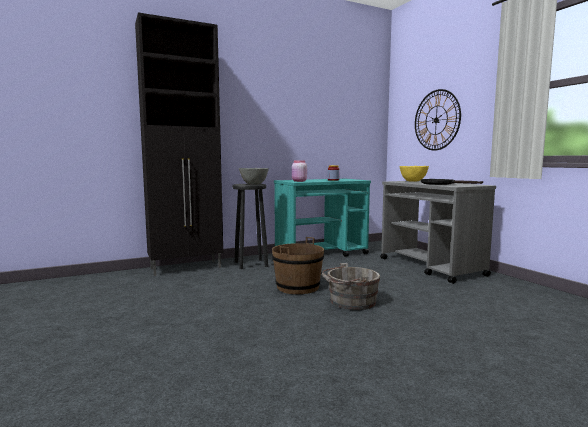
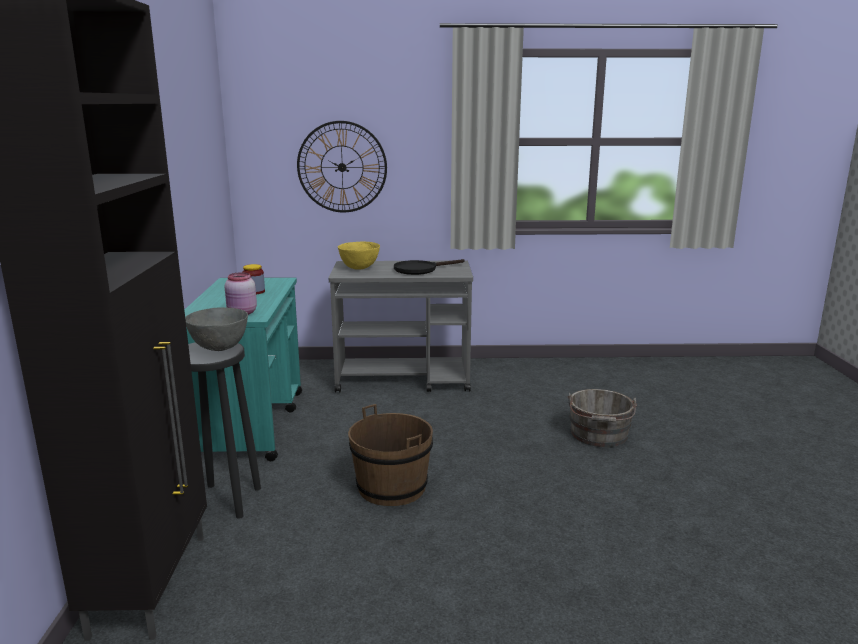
camera: 65 degrees left, 10 degrees up
grey bucket [322,263,380,310] -> grey bucket moved to [568,389,637,447]

